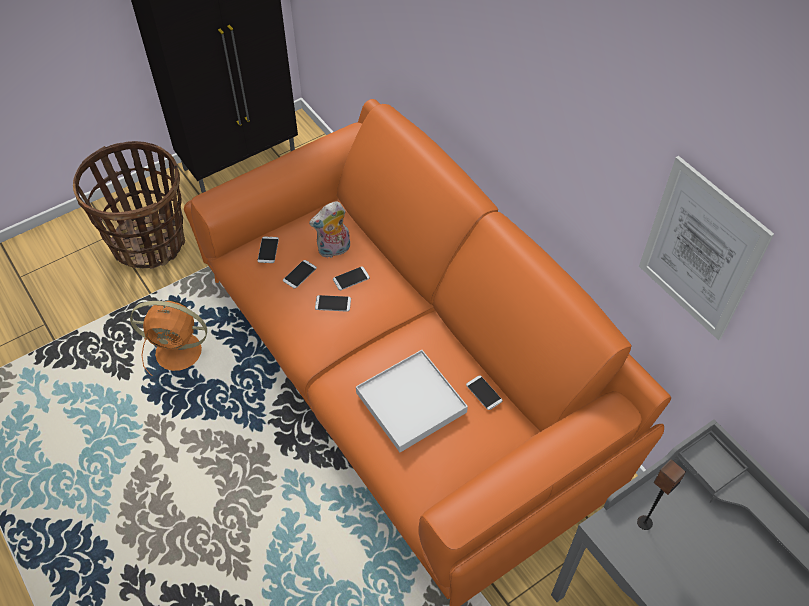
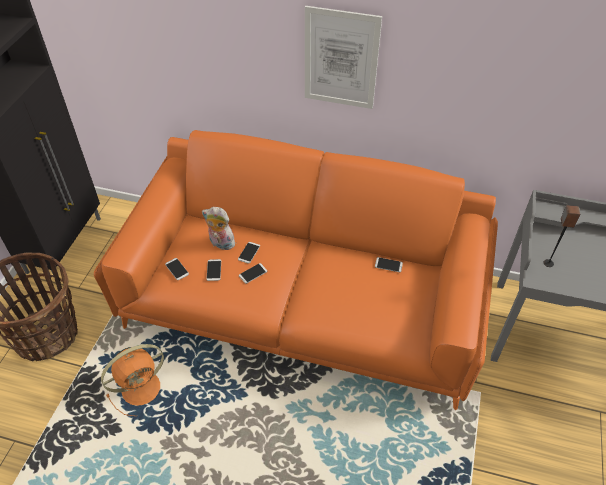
camera: 40 degrees left, 5 degrees down
plush toy [309,201,350,258] -> plush toy turned 90 degrees clockwise [202,207,235,250]
white tray [356,350,468,452] -> none
picture [639,156,774,340] -> picture moved to [305,6,382,109]

